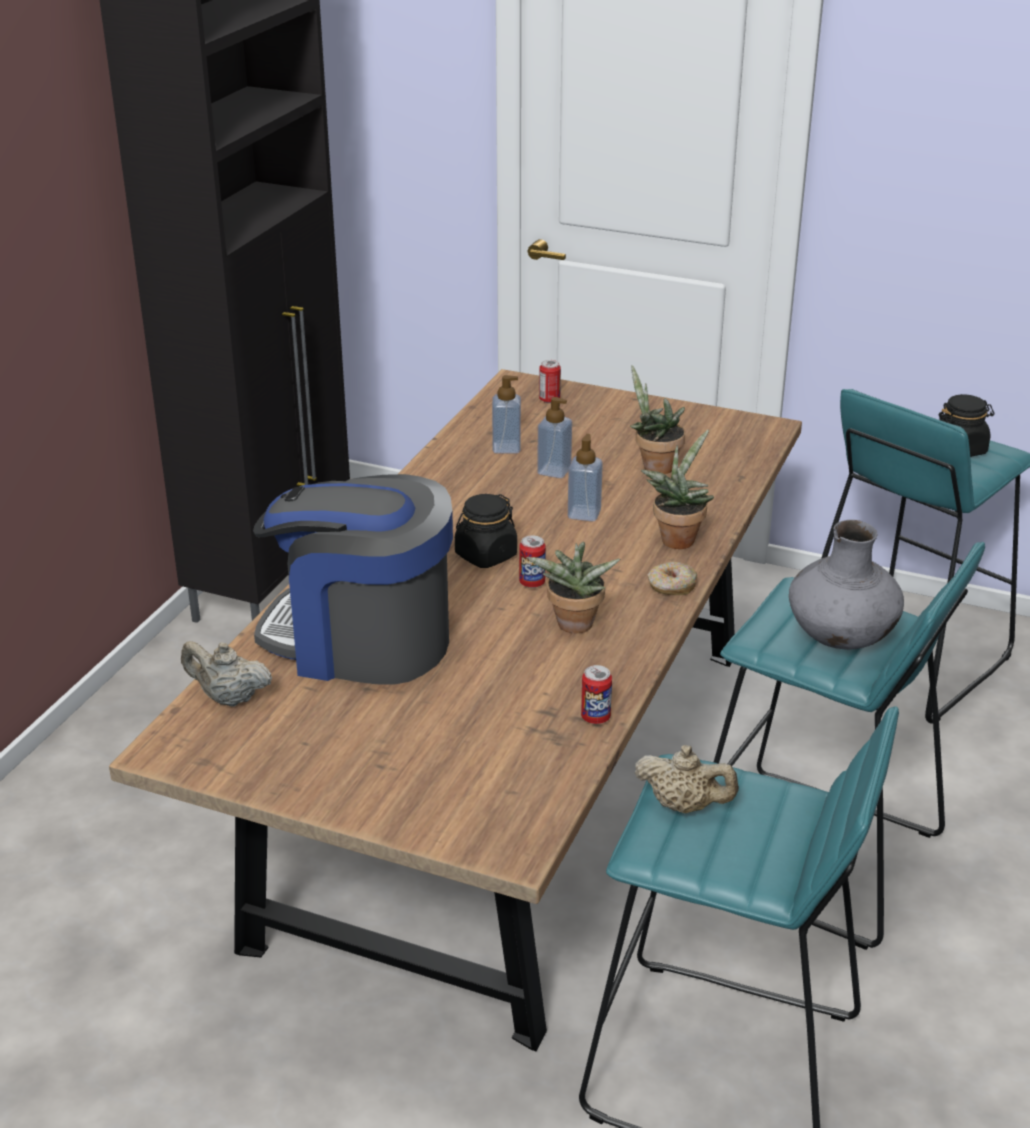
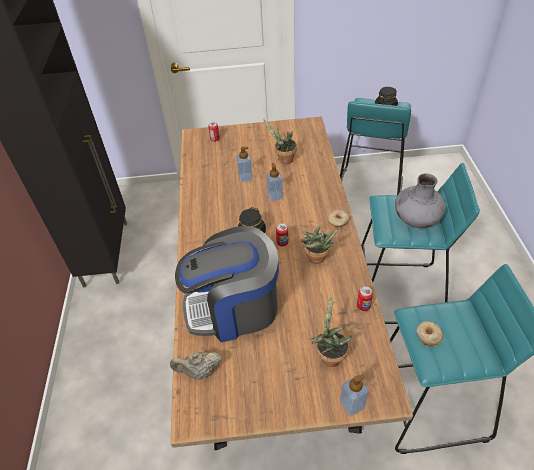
camera: 25 degrees left, 15 degrees up
soap dispenser [492,375,521,454] -> soap dispenser moved to [340,374,369,416]
beige teapot [635,745,739,813] -> donut [417,321,443,347]
potted plant [641,430,714,549] -> potted plant moved to [310,295,352,367]

